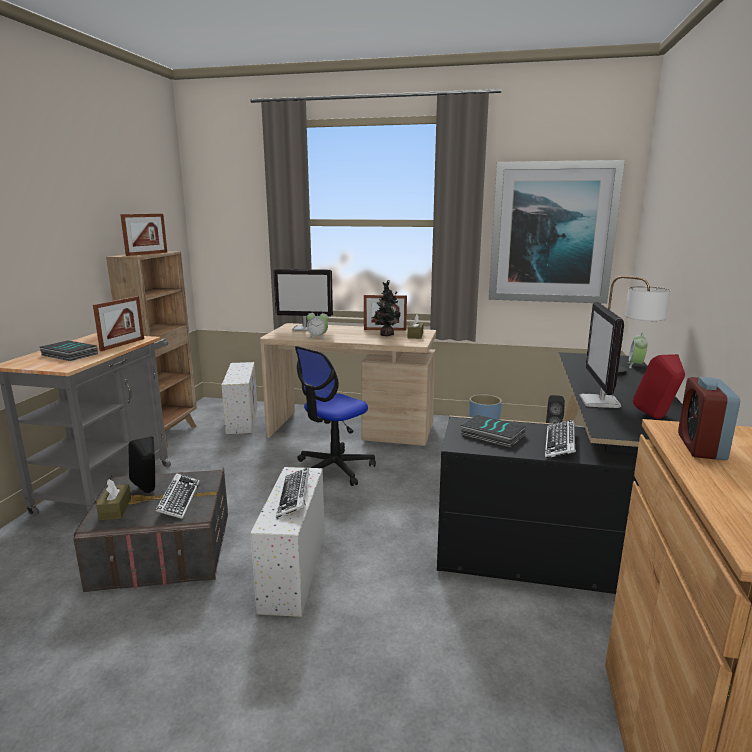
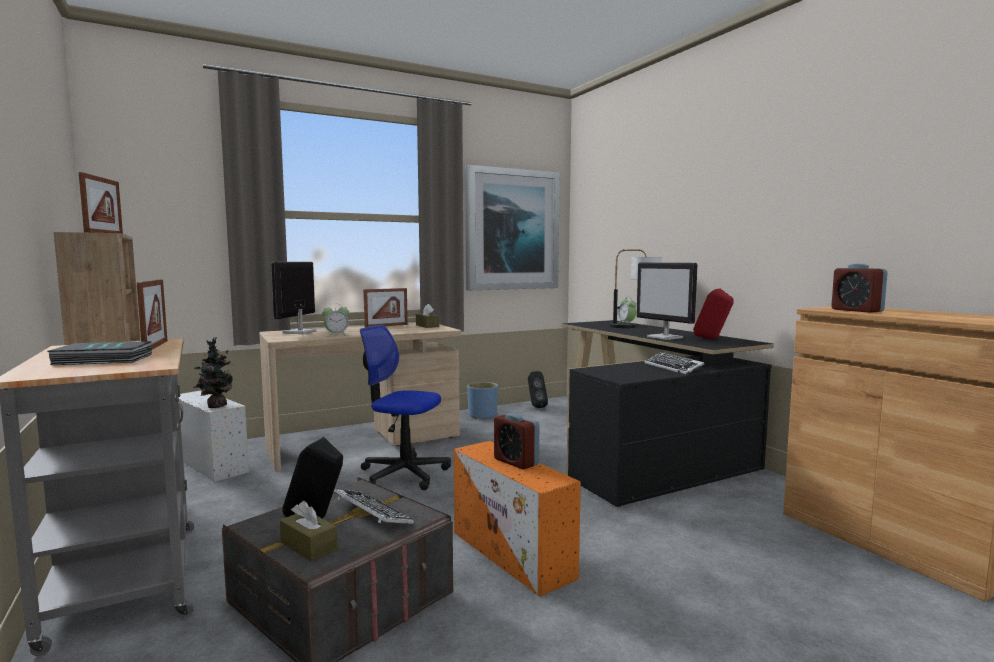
camera: 40 degrees left, 10 degrees down
white storage box [250,467,325,617] -> orange storage box [454,441,581,597]
monitor [273,269,333,331] -> monitor turned 135 degrees clockwise [271,262,317,334]
keyboard [276,468,310,518] -> alarm clock [494,413,539,470]
office chair [295,346,376,486] -> office chair turned 105 degrees clockwise [360,324,451,490]
potted plant [372,280,401,336] -> potted plant moved to [193,337,234,408]
book [461,415,526,447] -> none

